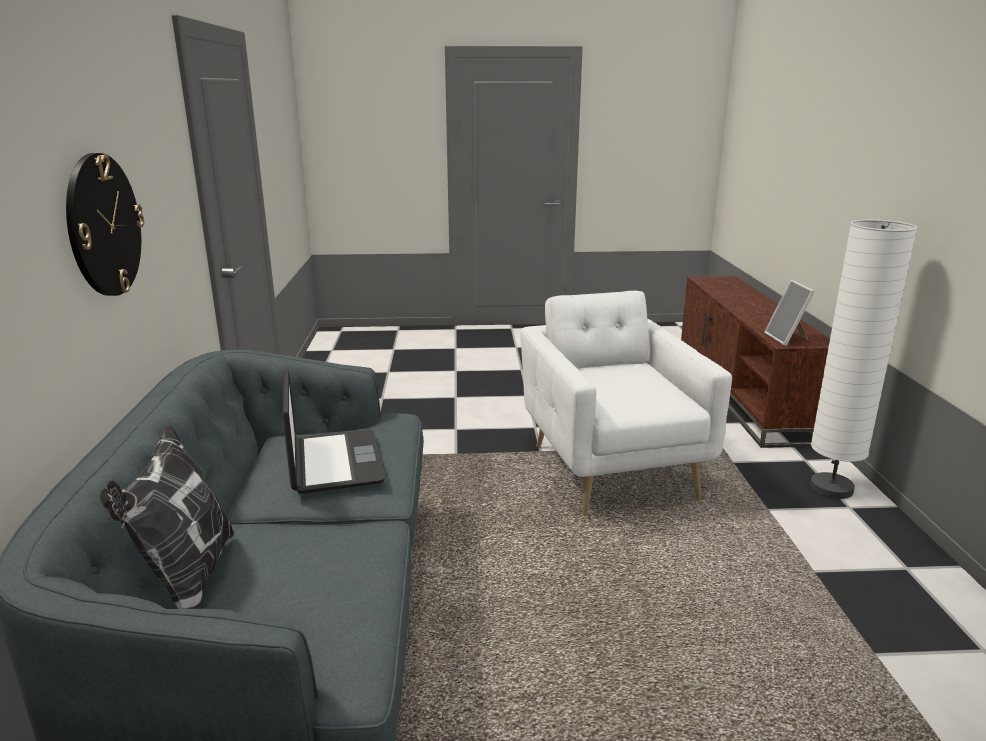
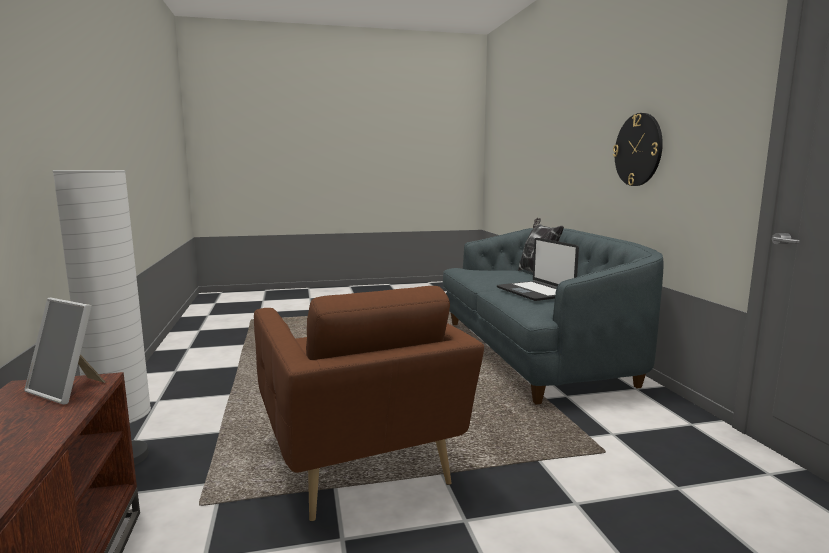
camera: 170 degrees right, 10 degrees down
white armchair [520,291,732,516] -> brown armchair [254,286,484,522]
picture frame [764,280,815,346] -> picture frame turned 135 degrees clockwise [24,298,105,405]

